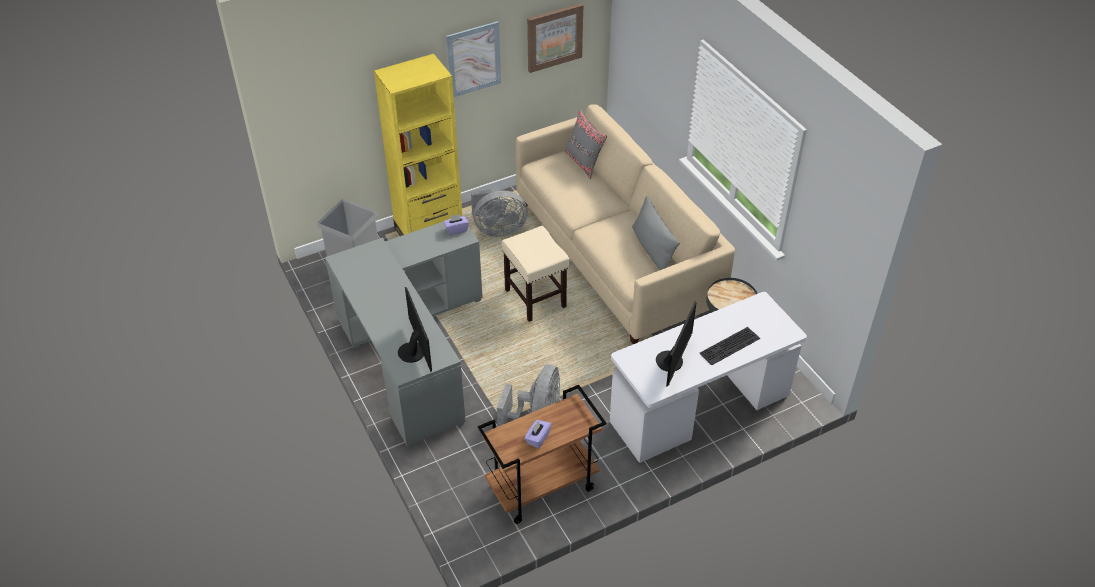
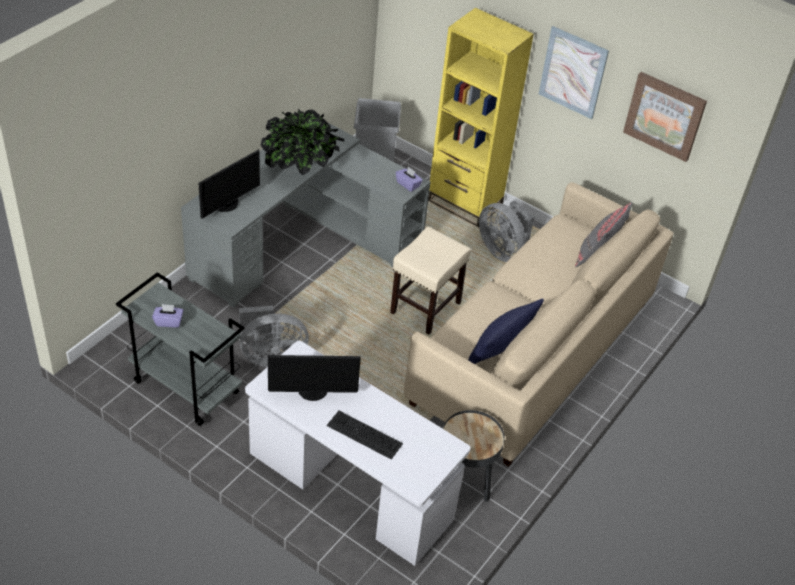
camera: 60 degrees right, 0 degrees up
brown cart [478,385,606,524] -> grey cart [116,272,245,426]
grey pillow [632,196,680,270] -> blue pillow [469,298,544,364]
none -> potted plant [261,109,345,175]

